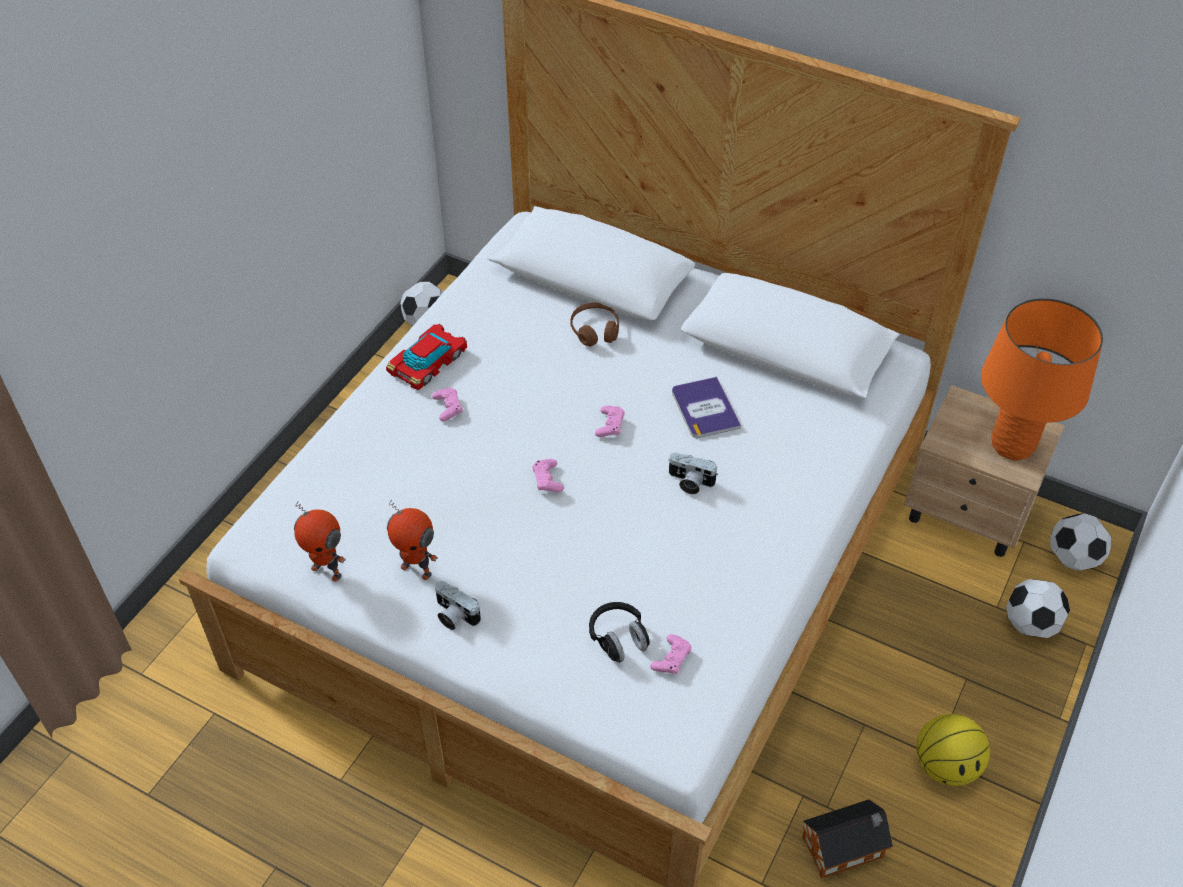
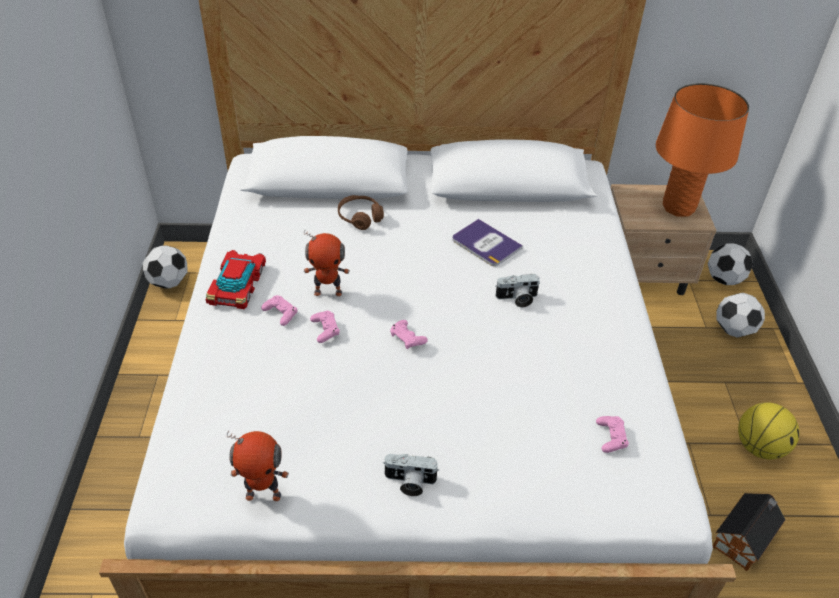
camera: 30 degrees left, 5 degrees down
toy robot [387,500,438,580] -> toy robot moved to [304,230,350,296]
black headphones [589,602,650,663] -> none
pink game controller [595,406,625,437] -> pink game controller moved to [310,311,340,343]

